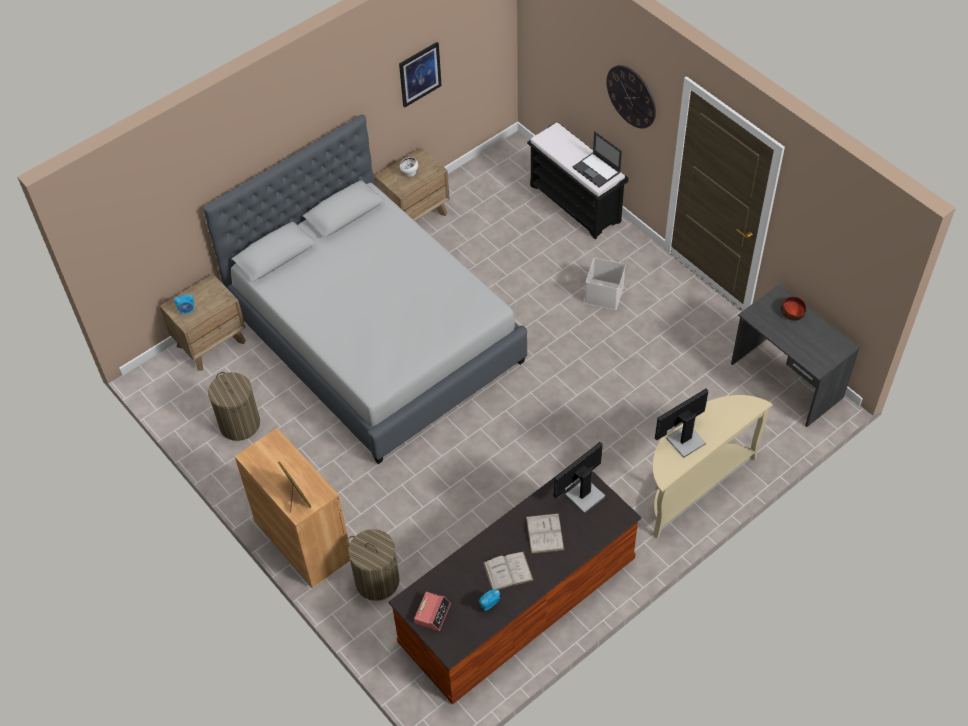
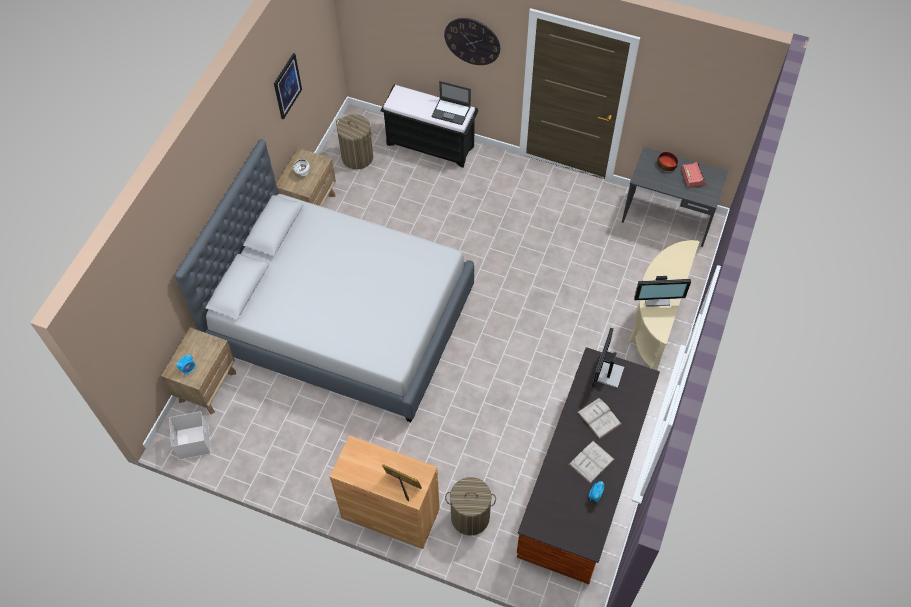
camera: 30 degrees left, 5 degrees up
laundry basket [208,372,260,441] -> laundry basket moved to [336,114,373,170]
alarm clock [414,592,451,631] -> alarm clock moved to [682,162,706,187]
white storage box [584,258,626,310] -> white storage box moved to [169,411,211,460]
monitor [655,389,709,458] -> monitor turned 120 degrees counterclockwise [634,276,691,307]

